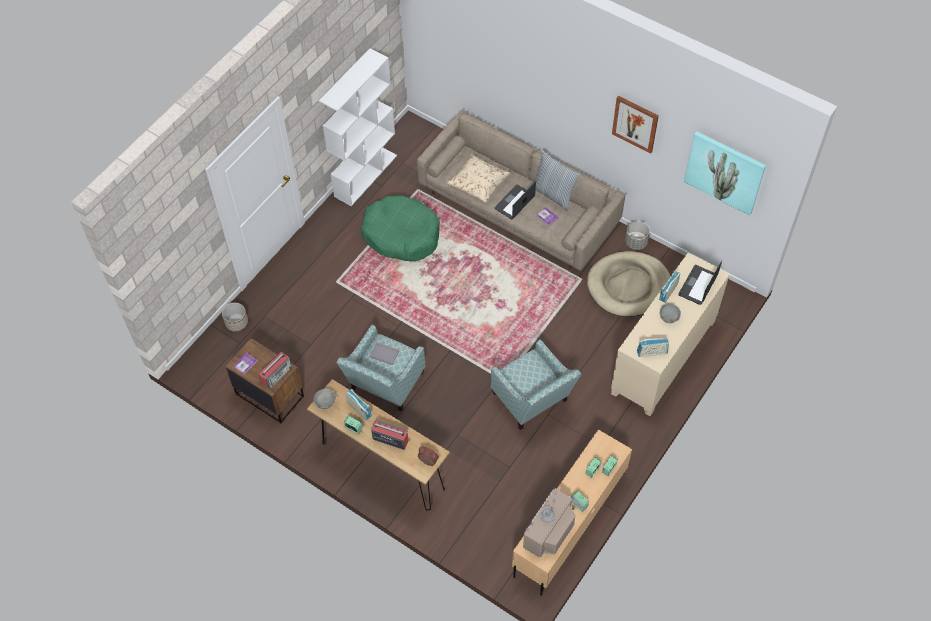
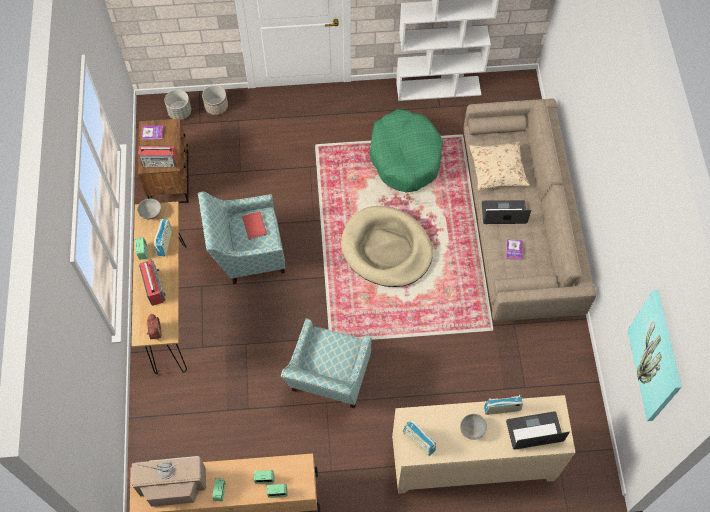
camera: 50 degrees right, 5 degrees up
grey book [370,342,399,365] -> red book [242,211,267,240]
pillow [530,151,581,211] -> none
beige dog bed [587,251,671,317] -> beige dog bed moved to [341,206,433,287]
picture [612,96,659,154] -> none
grey planter [625,221,650,250] -> grey planter moved to [164,89,191,120]

